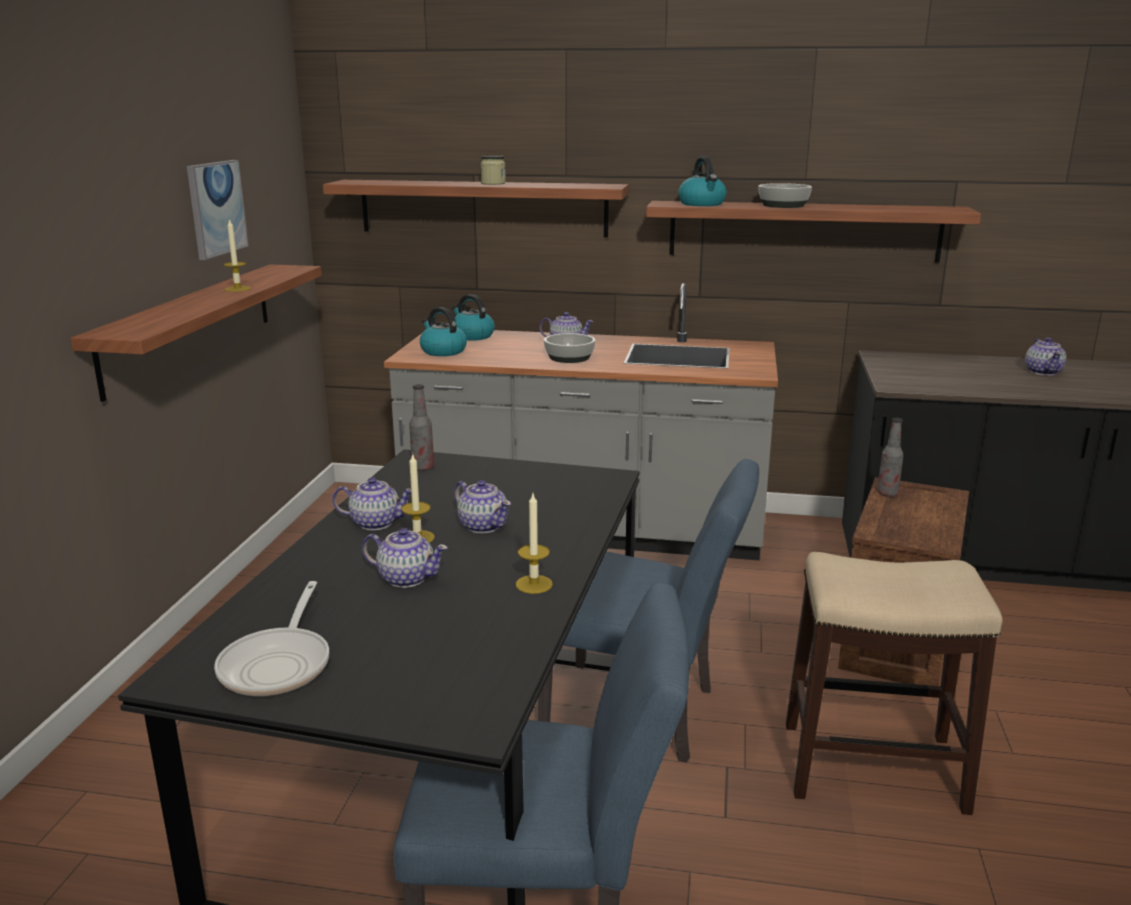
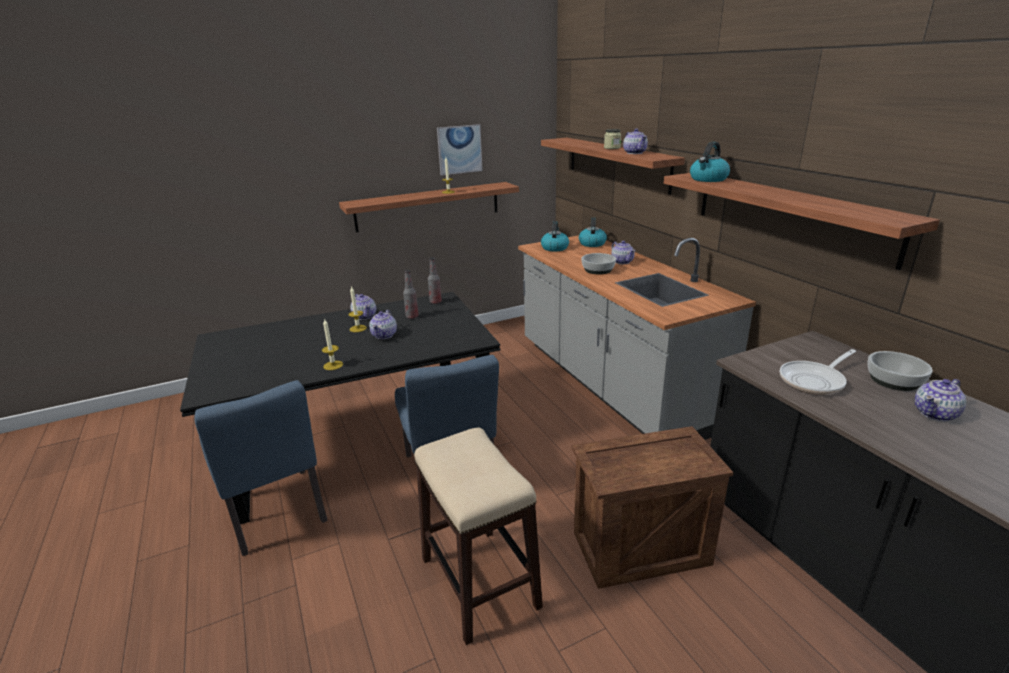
camera: 55 degrees right, 5 degrees up
frying pan [214,581,329,696] -> frying pan moved to [780,349,856,395]
teapot [362,528,448,588] -> teapot moved to [623,128,648,154]
bowl [758,183,812,208] -> bowl moved to [867,351,933,391]
bottle [877,418,904,497] -> bottle moved to [403,270,419,319]

